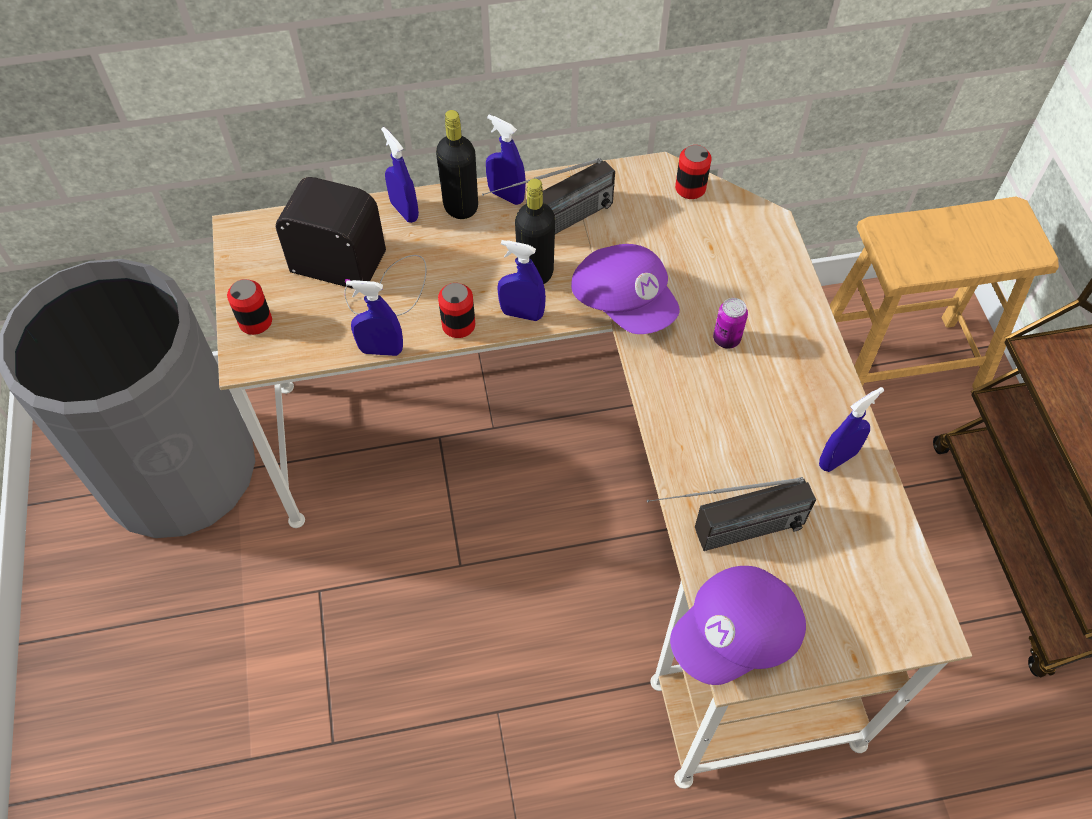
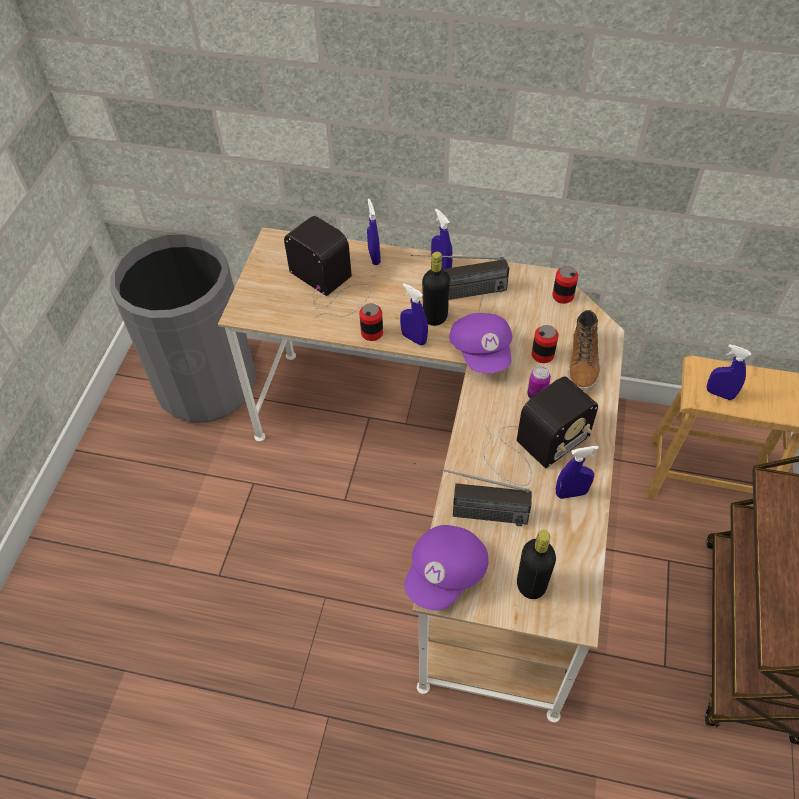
camera: 25 degrees right, 5 degrees down
can [227,279,272,335] -> can moved to [532,325,558,363]
blue spray bottle [346,280,403,356] -> blue spray bottle moved to [707,344,751,400]
black bottle [436,110,478,219] -> black bottle moved to [517,530,556,599]
purple cap [670,566,806,685] -> purple cap turned 45 degrees counterclockwise [404,525,488,610]
none -> radio [483,377,598,486]
none -> boot [569,310,600,391]

